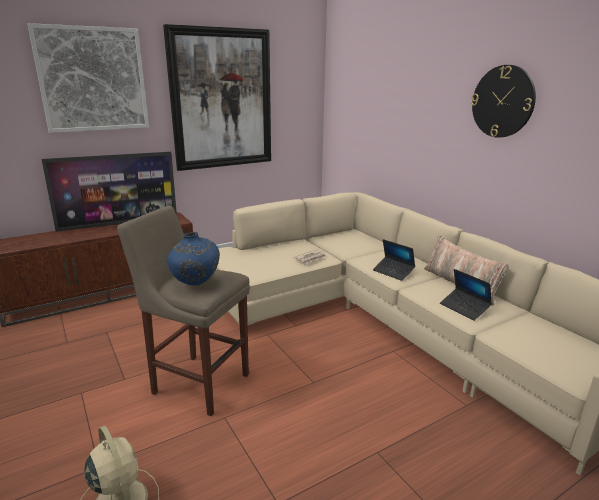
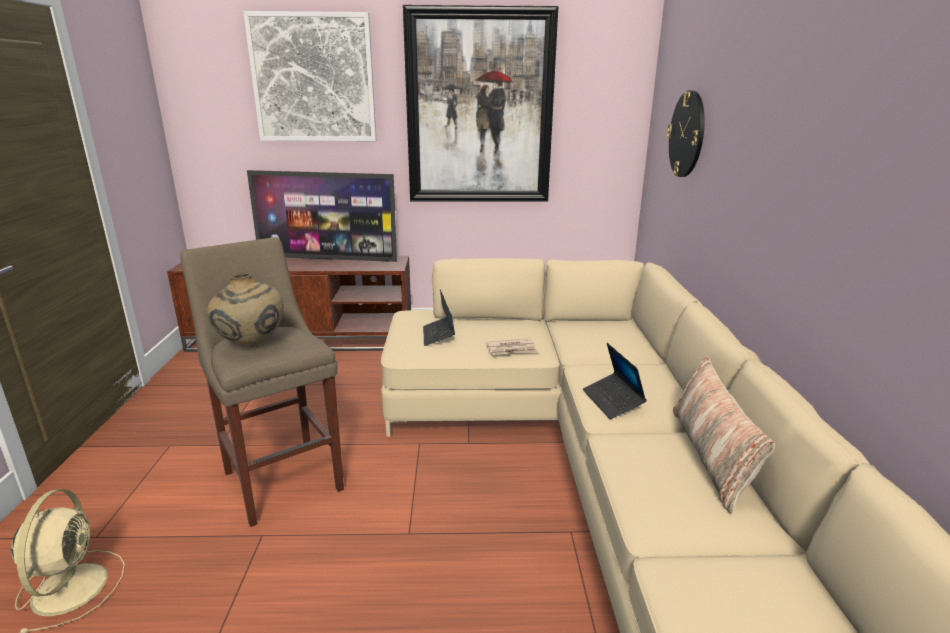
camera: 30 degrees right, 0 degrees up
blue vase [167,232,220,285] -> beige vase [207,273,284,347]
laptop [440,269,492,321] -> laptop moved to [423,289,455,346]
wall clock [471,65,536,138] -> wall clock moved to [667,90,705,177]

